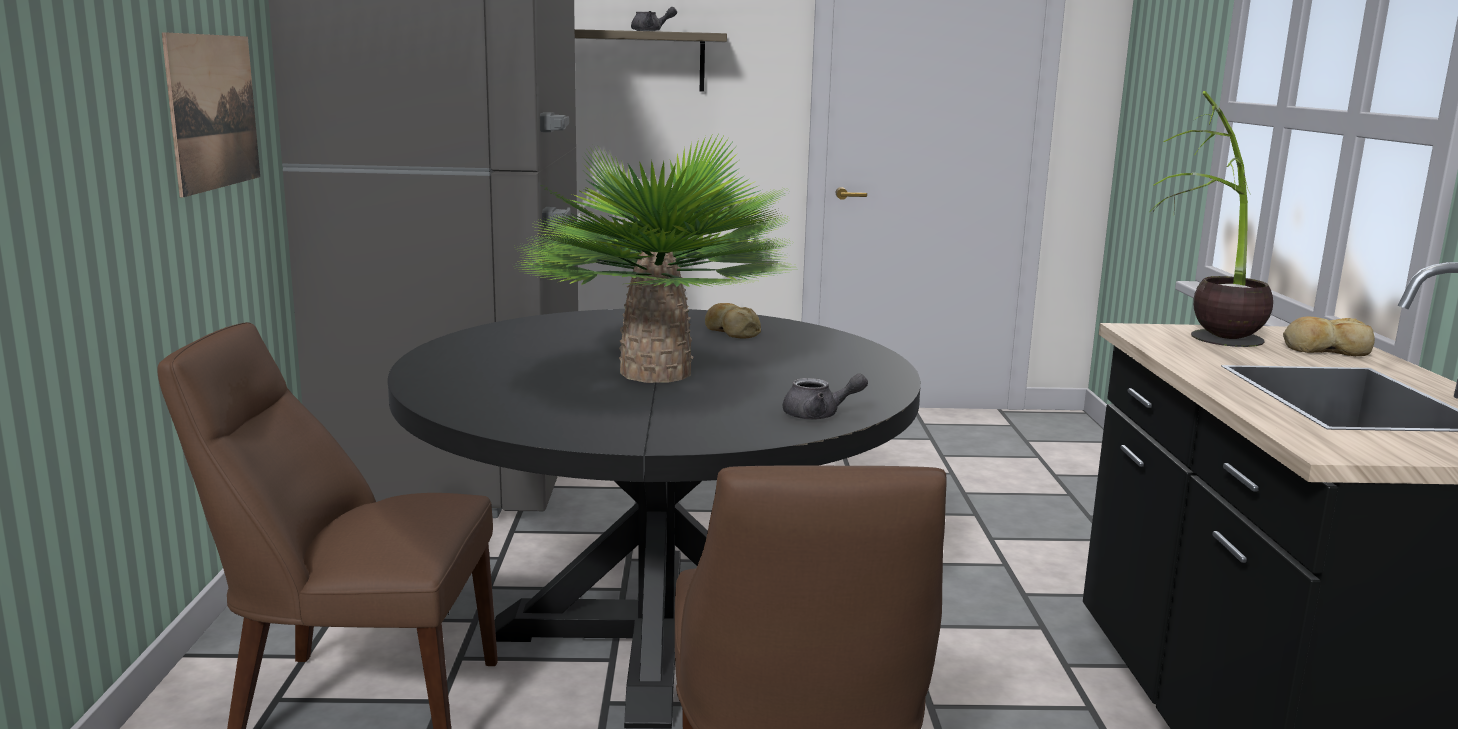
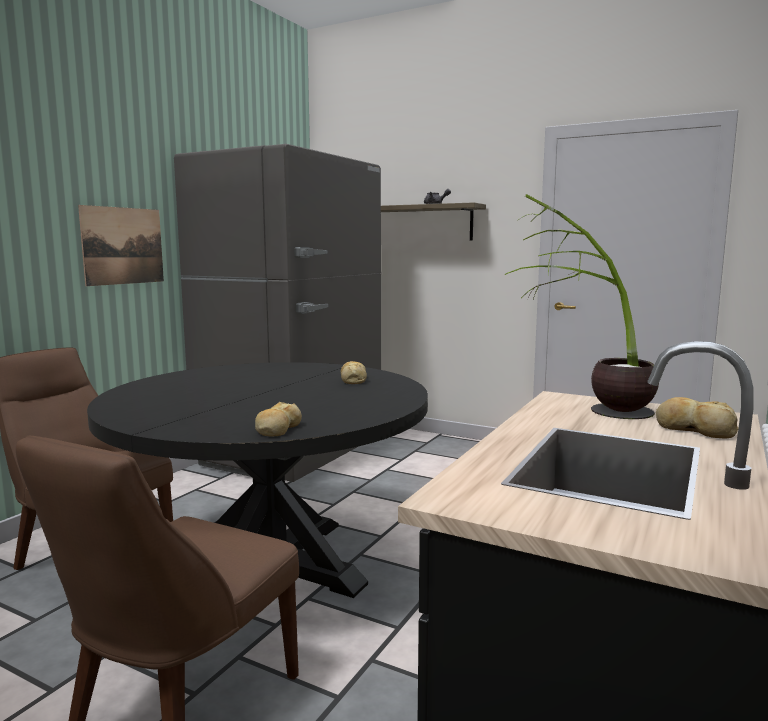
camera: 30 degrees right, 5 degrees down
potted plant [517,134,799,383] -> none
grey teapot [783,373,868,420] -> bread [255,402,302,436]

